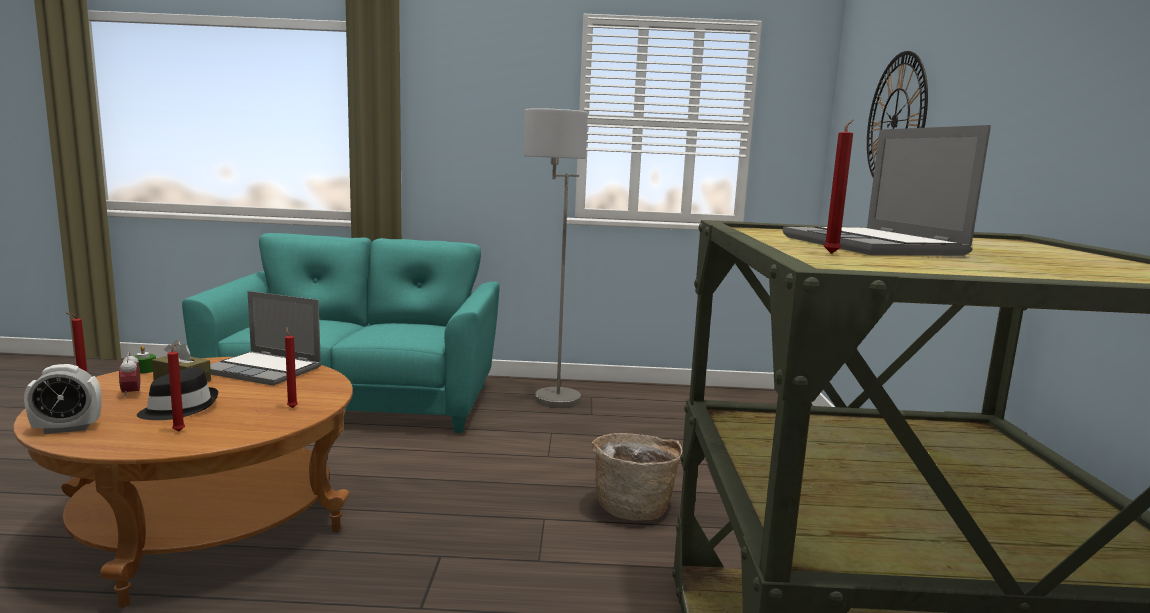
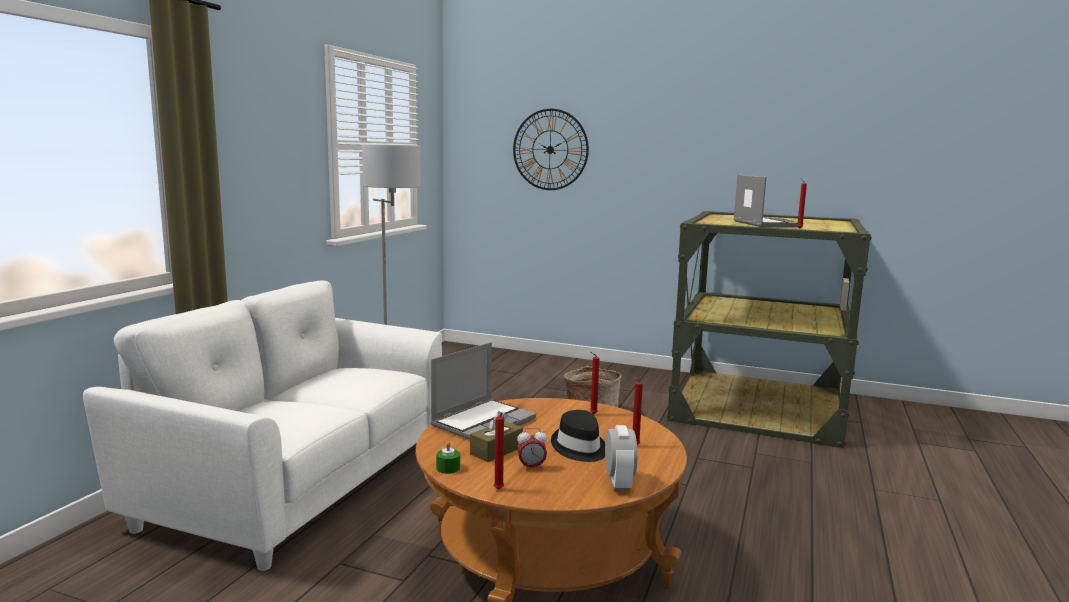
camera: 70 degrees left, 0 degrees up
turquoise sofa [182,233,500,433] -> white sofa [83,281,442,571]
laptop [783,125,991,256] -> laptop turned 105 degrees counterclockwise [733,174,798,227]

